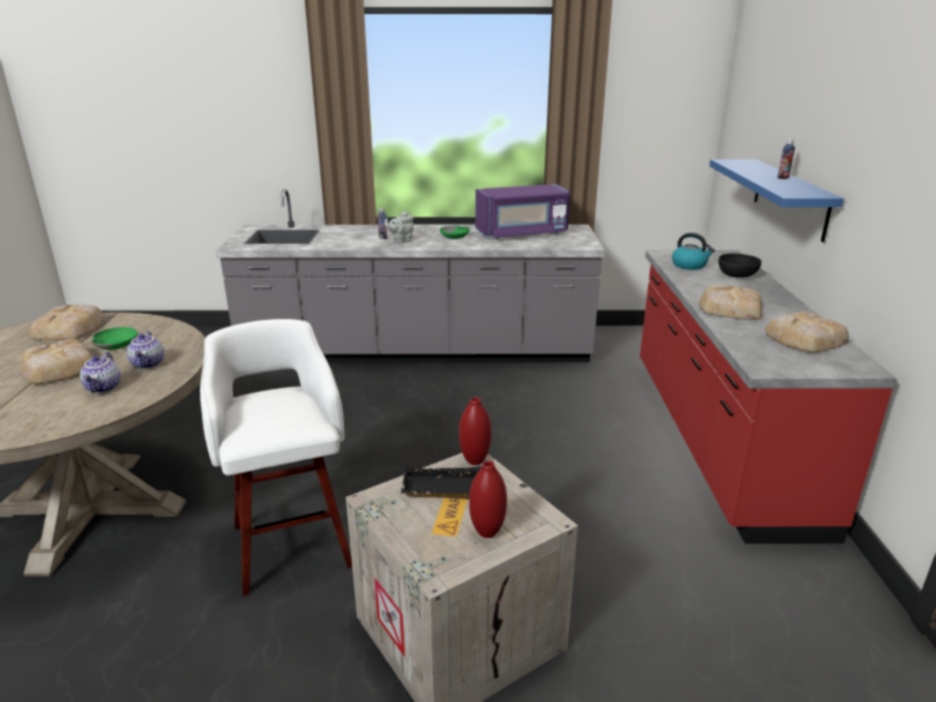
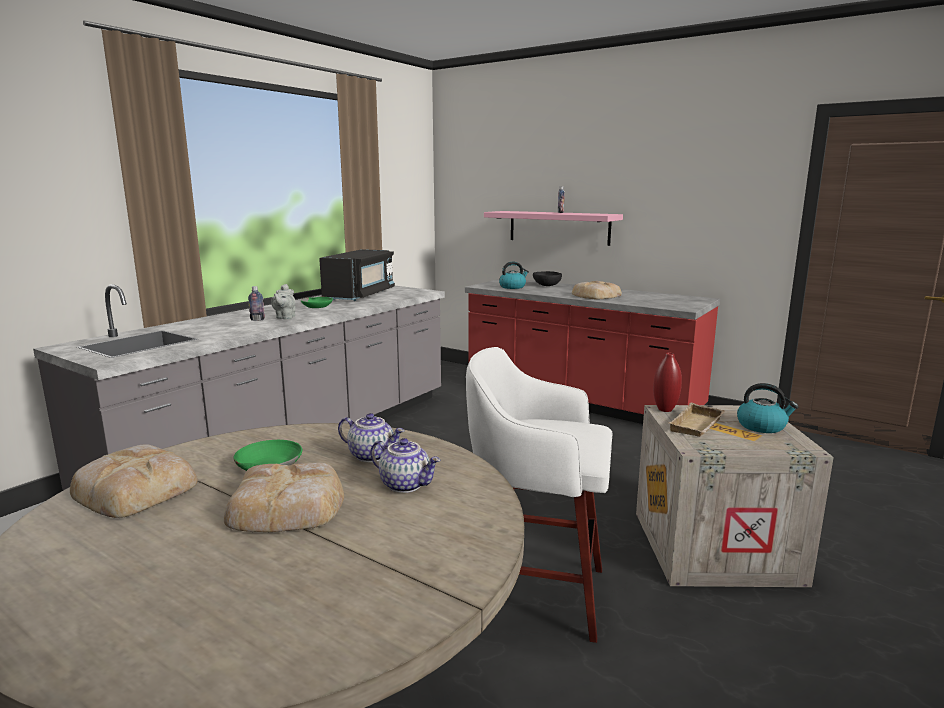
camera: 55 degrees left, 10 degrees down
black tray [401,466,482,499] -> beige tray [669,403,725,437]
red vase [469,461,507,538] -> kettle [737,383,799,433]
purple microwave [475,184,570,239] -> black microwave [319,249,395,301]
blue shelf [709,159,844,242] -> pink shelf [484,211,623,246]
bread [765,311,849,353] -> none

